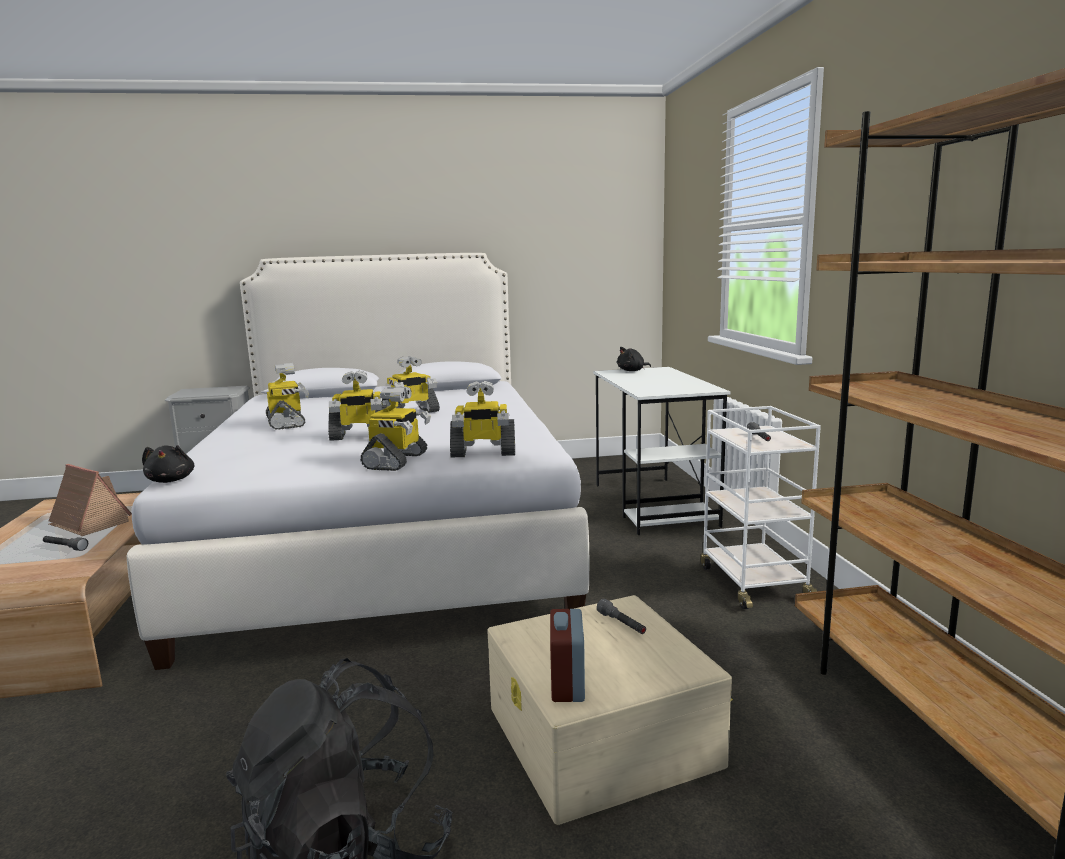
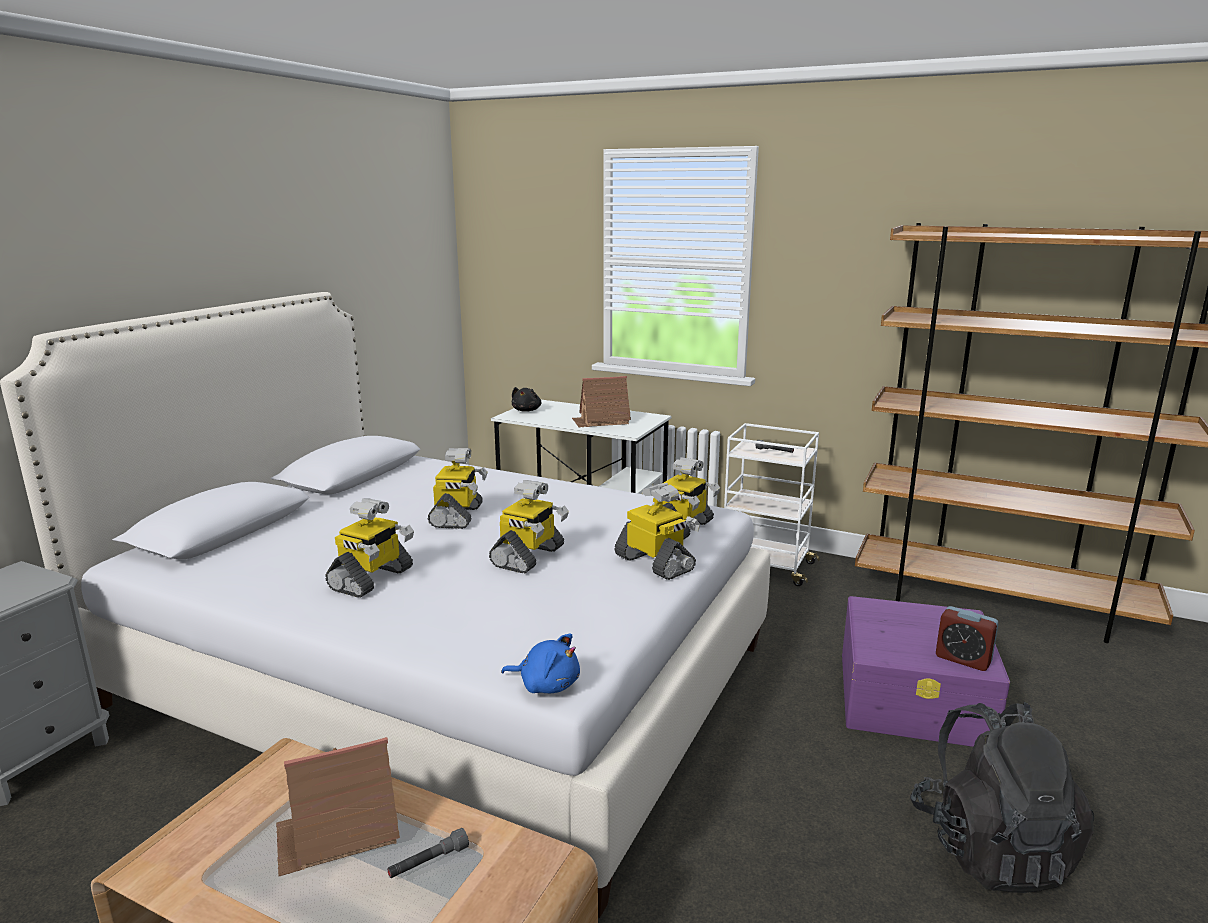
camera: 55 degrees left, 5 degrees up
black plush toy [142,445,194,483] -> blue plush toy [501,634,580,693]
toy robot [266,363,309,430] -> toy robot turned 105 degrees clockwise [325,498,414,598]
beige storage box [487,595,733,825] -> purple storage box [842,596,1010,747]
grey flashlight [597,599,646,634] -> none
none -> toy house [572,376,631,427]

